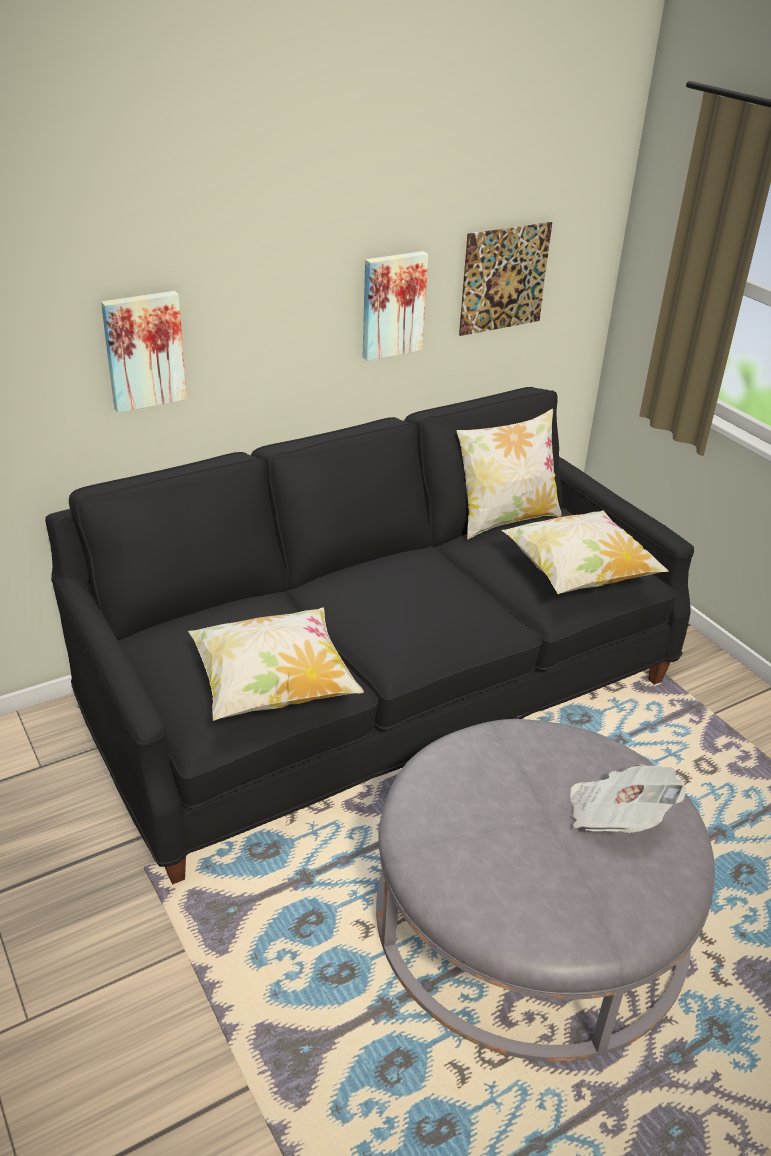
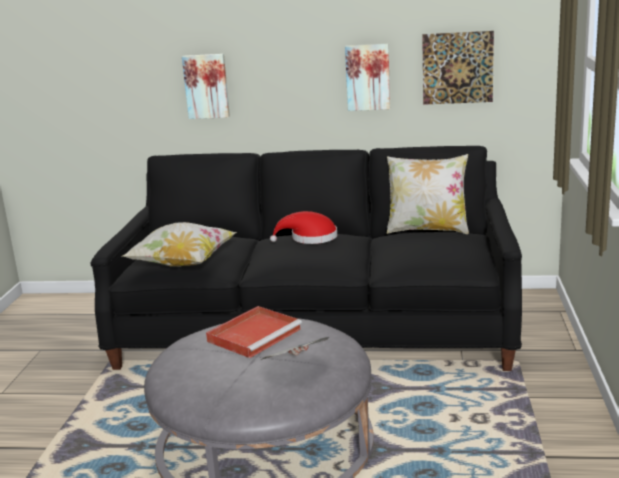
camera: 40 degrees right, 15 degrees down
pillow [501,510,669,594] -> none
none -> red tray [206,306,302,358]
none -> red hat [270,211,337,244]

